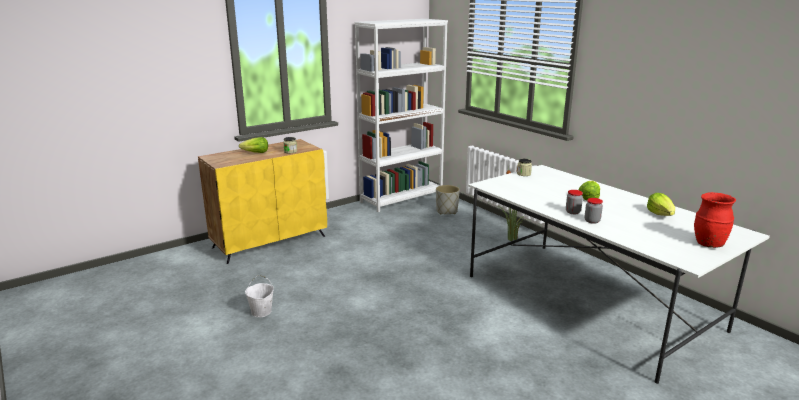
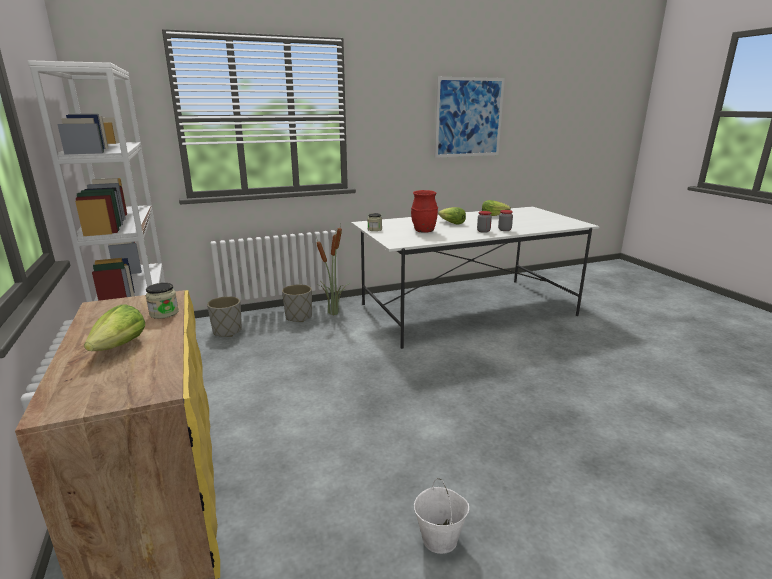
camera: 75 degrees left, 0 degrees up
red vase [694,192,736,248] -> red vase moved to [411,190,438,233]
none -> grey planter [282,284,312,322]
none -> picture [434,77,505,158]

